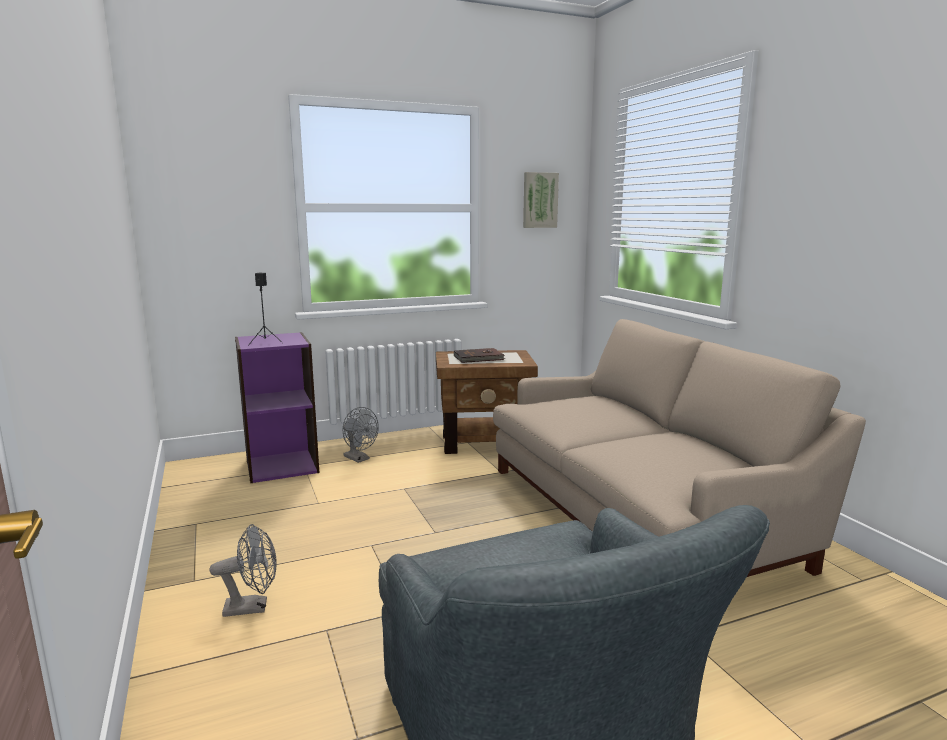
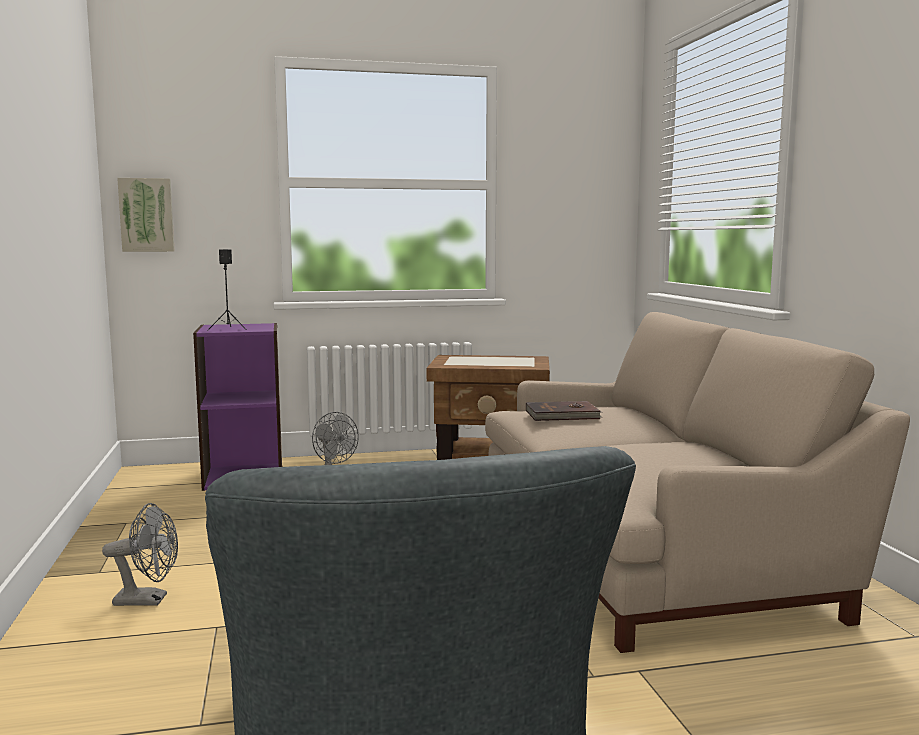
camera: 10 degrees right, 5 degrees down
brown book [454,348,506,363] -> brown book moved to [526,401,603,421]
picture [523,172,559,228] -> picture moved to [117,178,175,252]

